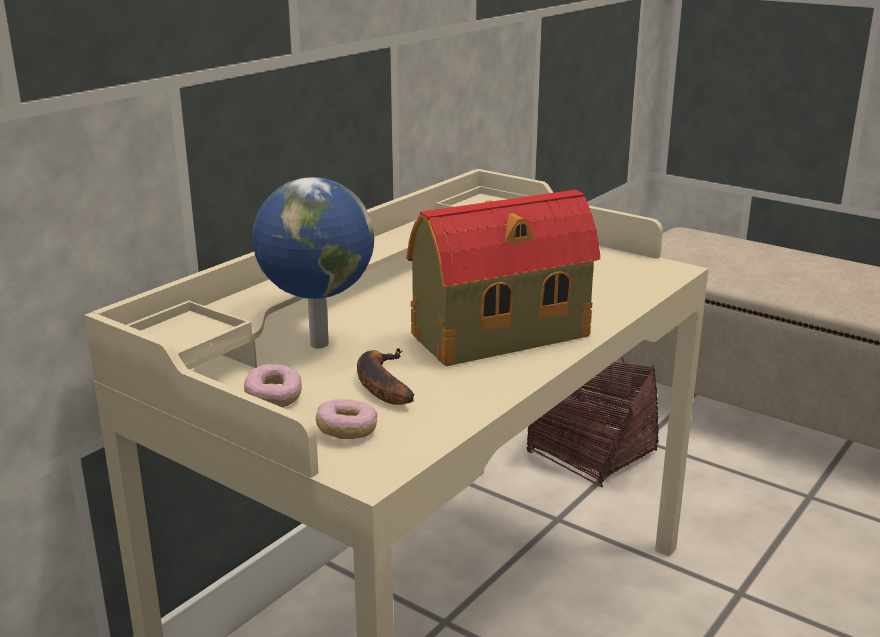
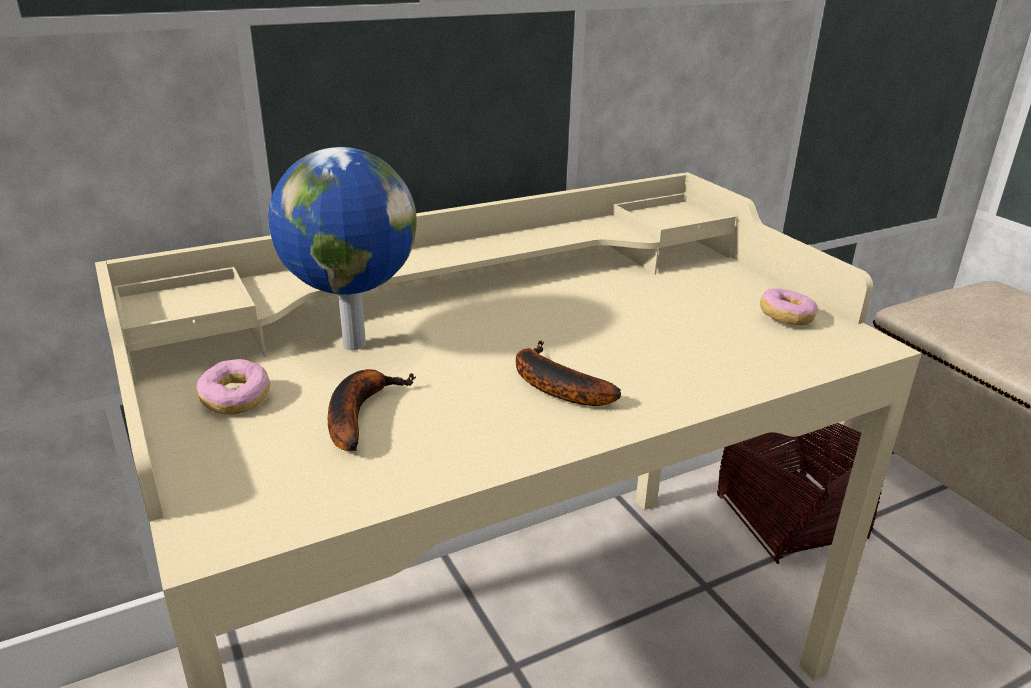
camera: 25 degrees right, 5 degrees up
donut [316,399,378,439] -> donut moved to [760,289,818,326]
toy house [406,190,600,366] -> banana [516,340,621,406]

